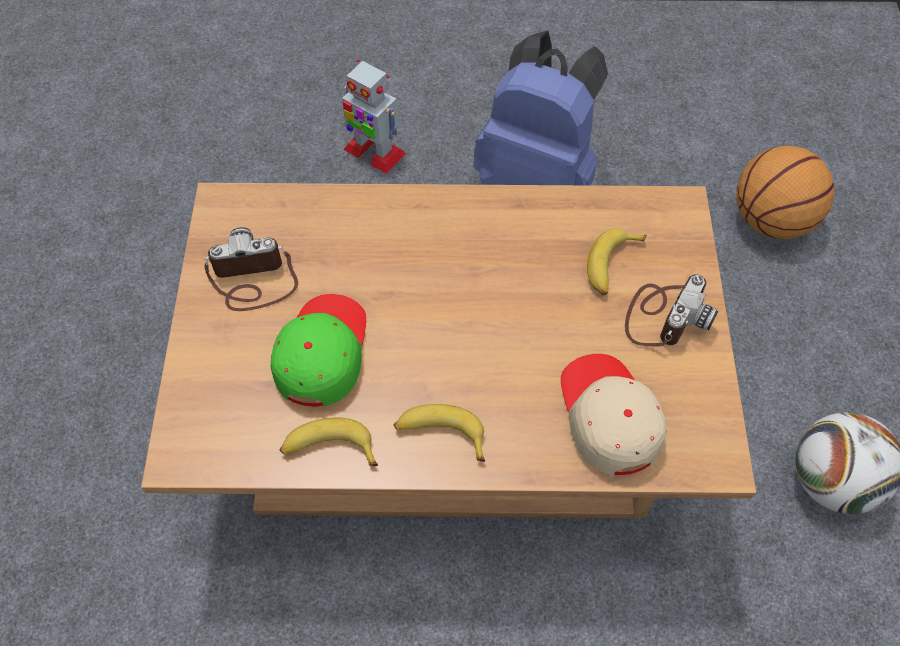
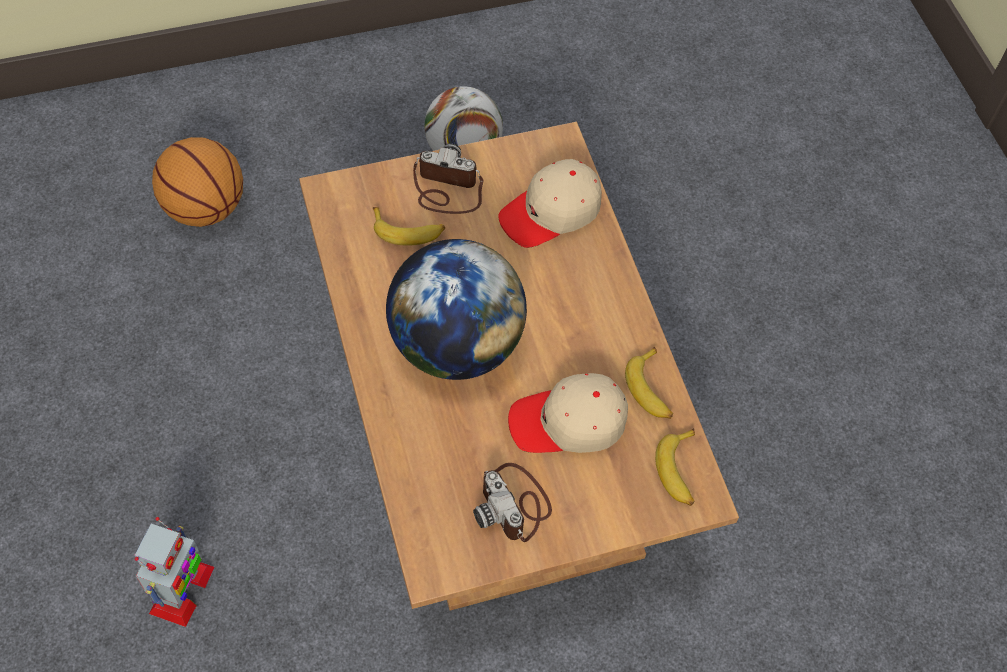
camera: 110 degrees left, 0 degrees up
green cap [271,294,366,407] -> beige cap [508,373,628,453]
banana [394,404,485,462] -> banana moved to [655,428,695,506]
blue backpack [473,30,608,185] -> none
none -> globe [386,239,527,380]

